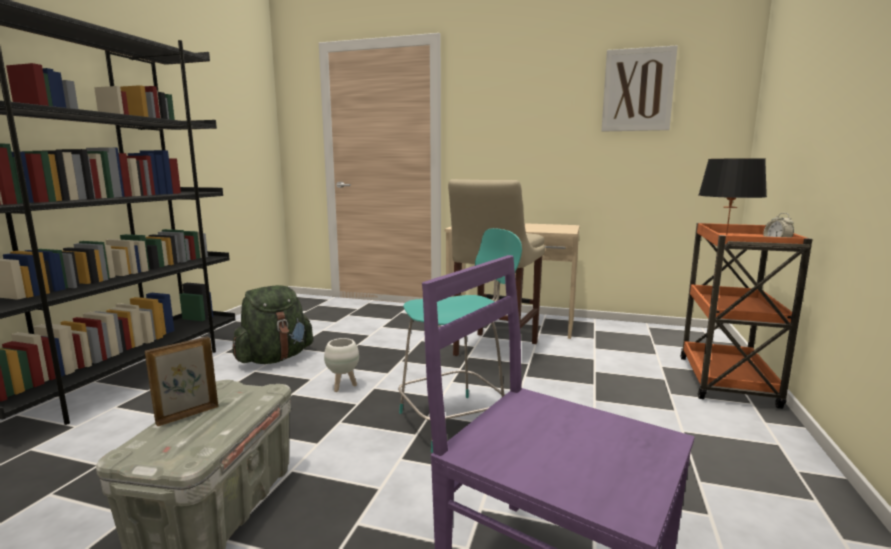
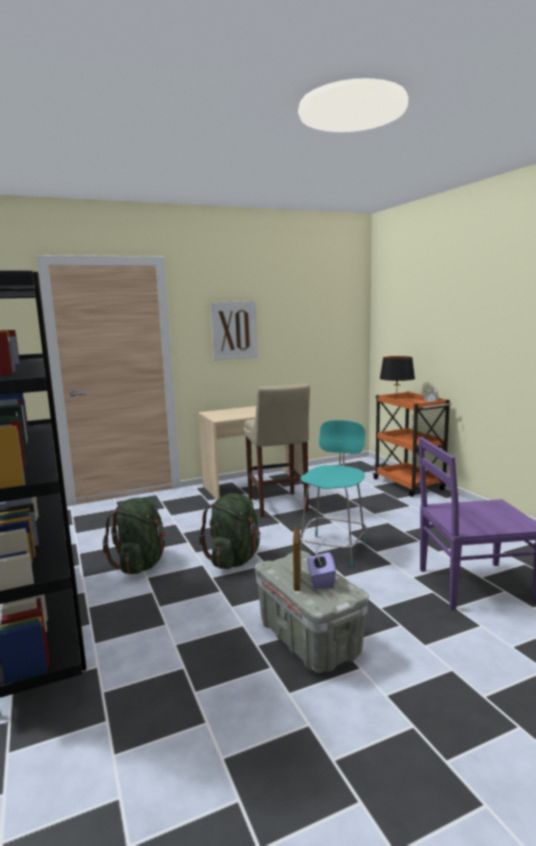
camera: 40 degrees left, 0 degrees up
white planter [324,338,359,392] -> green backpack [199,493,261,569]
picture [602,45,678,132] -> picture moved to [210,301,258,361]
none -> purple tissue box [307,549,336,589]

